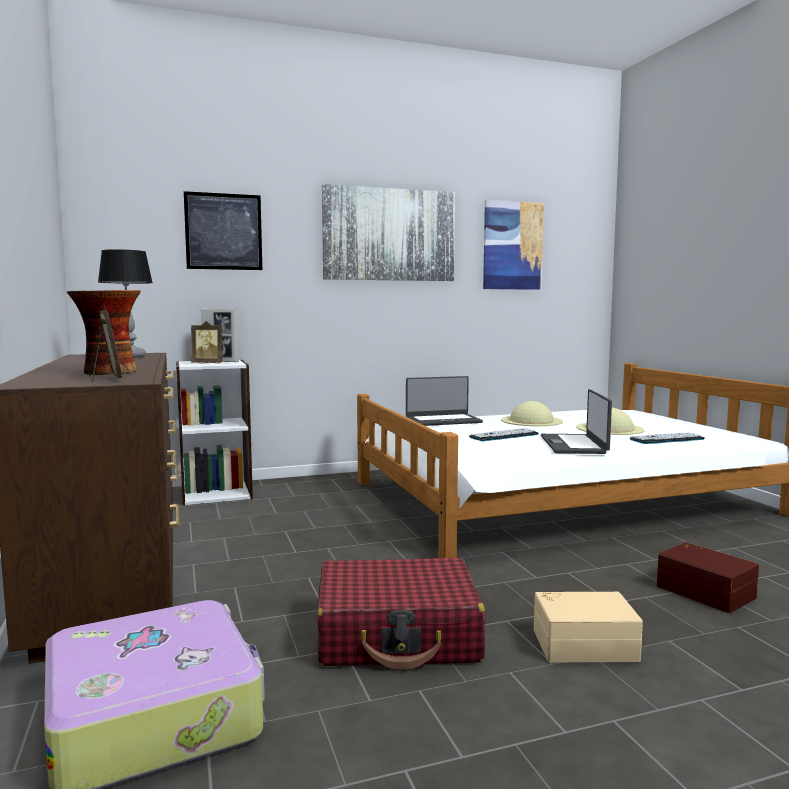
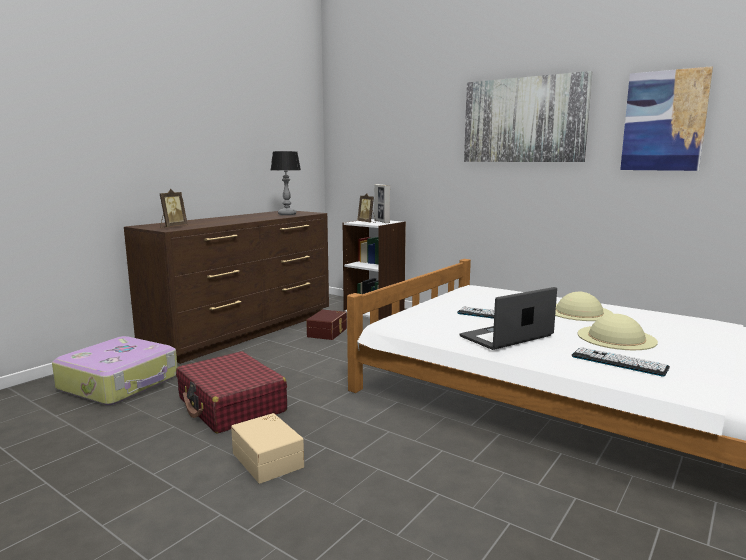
camera: 55 degrees right, 5 degrees up
vase [67,290,141,375] -> none
picture [184,191,262,270] -> none
laptop [406,376,483,426] -> none
brown storage box [657,542,759,613] -> brown storage box moved to [306,310,347,340]

